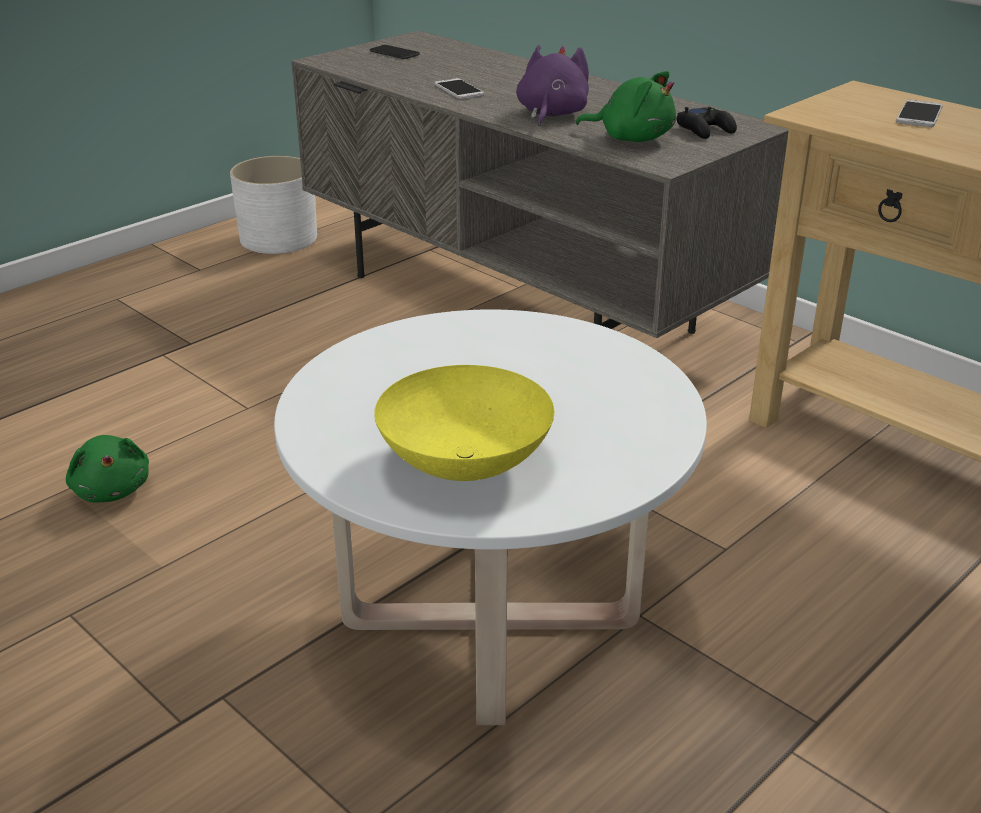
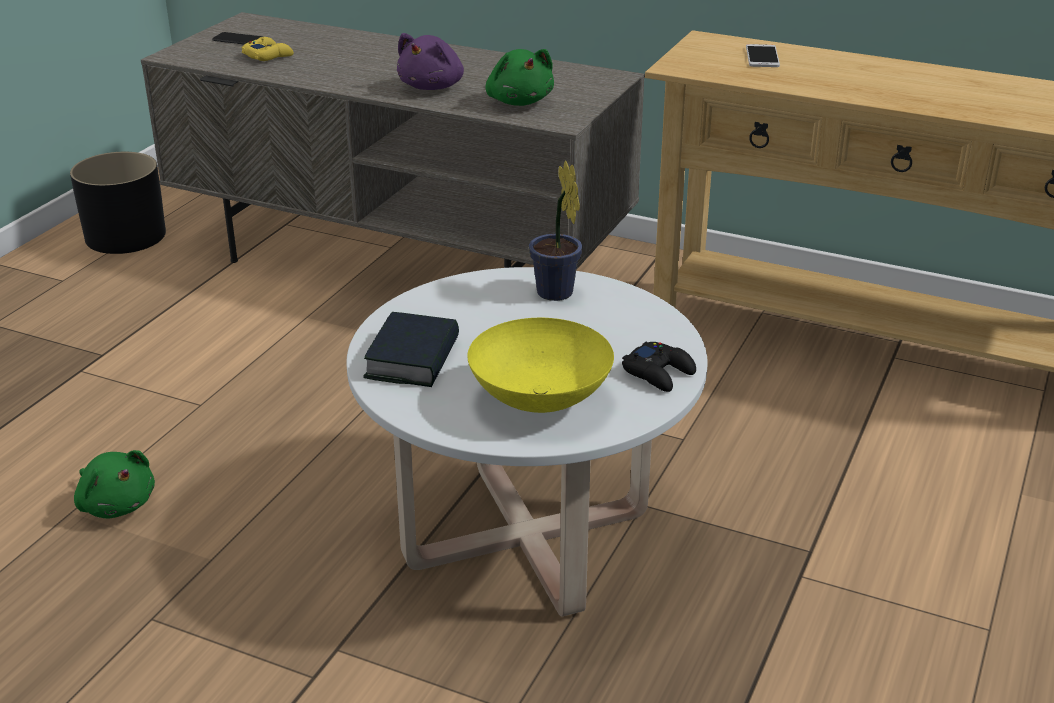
camera: 20 degrees left, 0 degrees up
white planter [230,156,317,254] -> black planter [70,152,166,254]
phone [434,78,485,99] -> none
purple plush toy [516,45,589,126] -> purple plush toy turned 150 degrees counterclockwise [397,33,464,90]
green plush toy [576,71,676,142] -> green plush toy turned 60 degrees clockwise [485,49,554,106]
black game controller [676,107,737,139] -> black game controller moved to [622,342,696,392]
none -> yellow game controller [241,37,294,61]
none -> book [363,312,459,387]
none -> potted plant [529,160,583,301]

